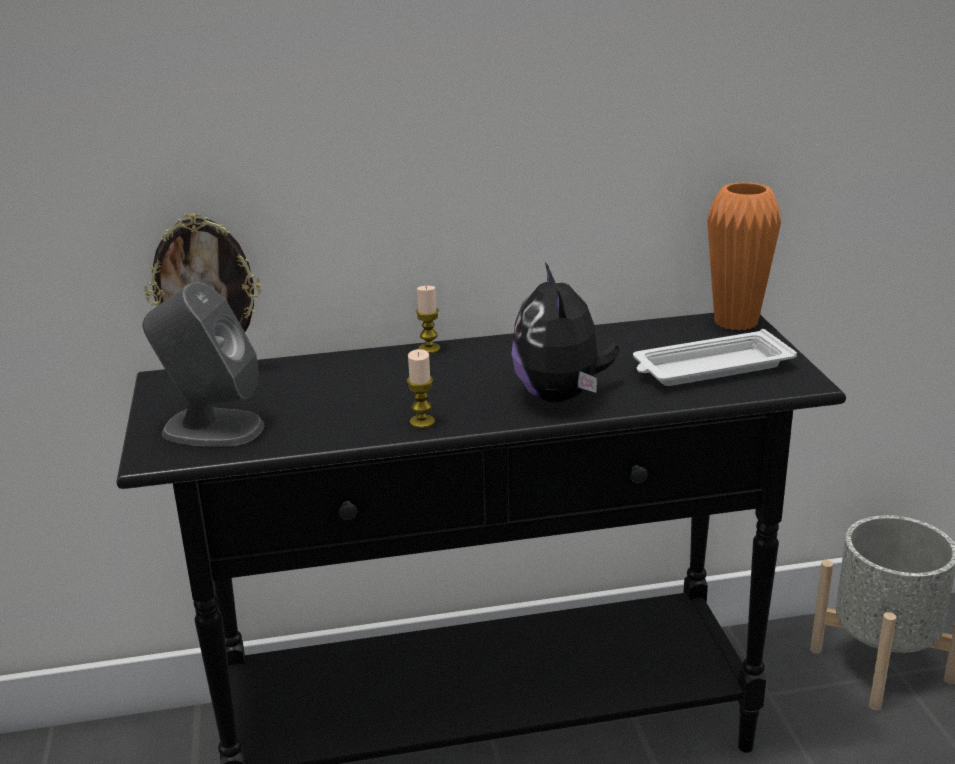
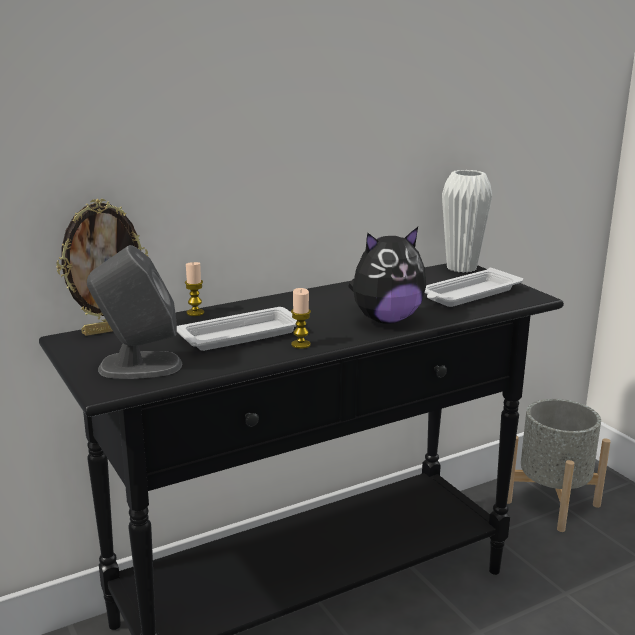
camera: 20 degrees left, 5 degrees down
candle [416,286,441,354] -> candle moved to [185,262,204,316]
plush toy [512,262,619,403] -> plush toy turned 90 degrees counterclockwise [348,227,426,324]
orange vase [707,182,781,331] -> white vase [442,170,492,273]
none -> white tray [177,307,297,351]

